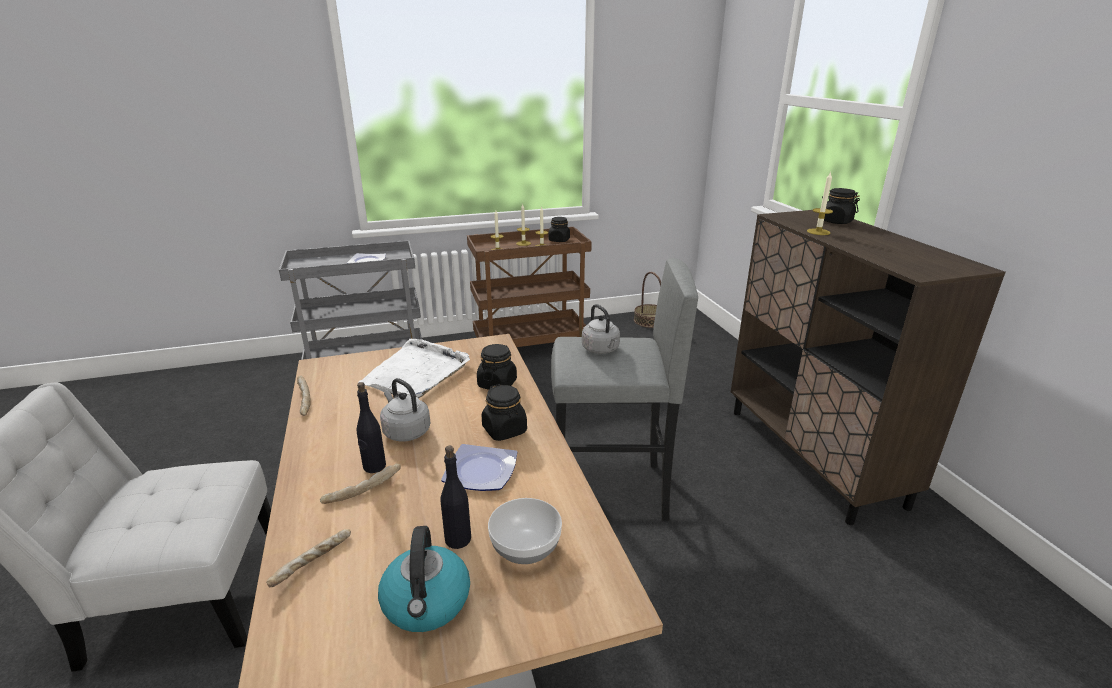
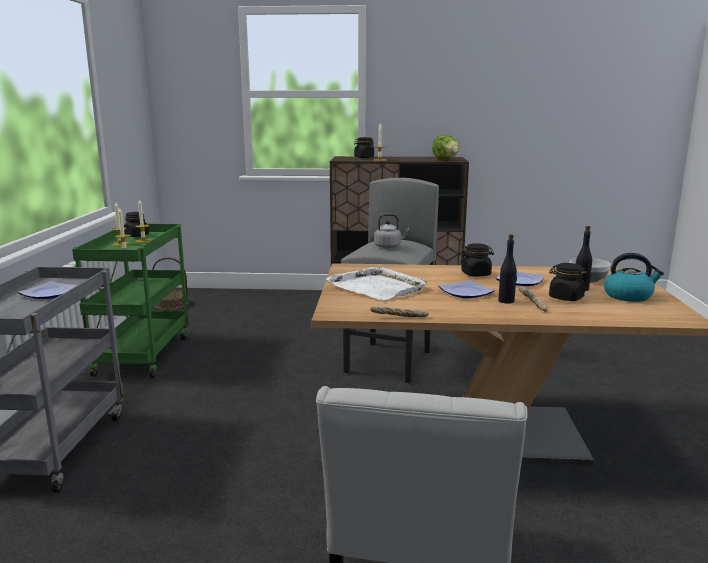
camera: 70 degrees left, 10 degrees down
bread [266,529,351,587] -> none
grey kettle [380,378,430,442] -> plate [438,280,495,298]
brown cart [467,227,592,347] -> green cart [72,224,189,378]
black jar [477,344,517,390] -> black jar moved to [549,263,587,301]
none -> lettuce [432,135,459,160]

